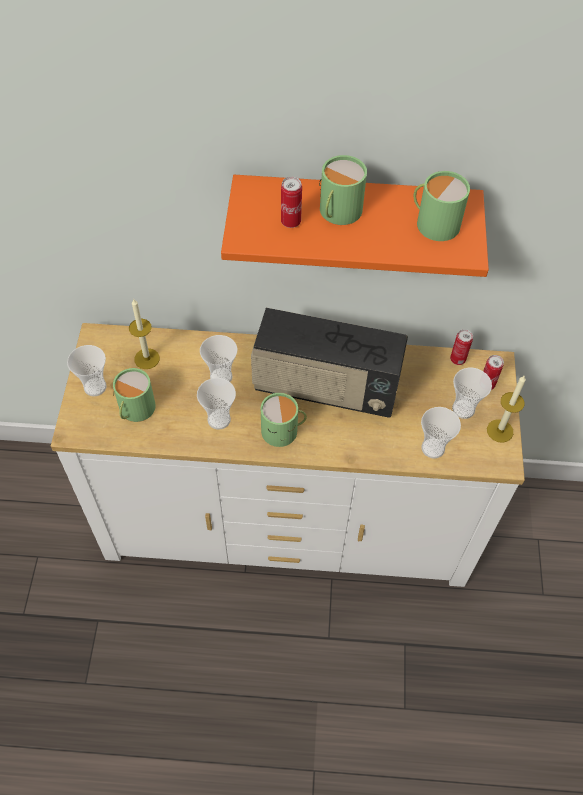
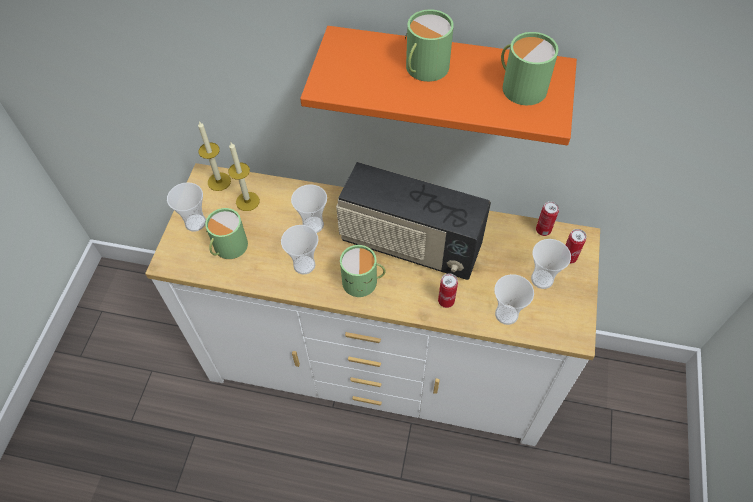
camera: 10 degrees right, 0 degrees up
can [281,177,302,228] -> can moved to [438,273,458,308]
candle [487,375,526,443] -> candle moved to [198,121,231,191]

